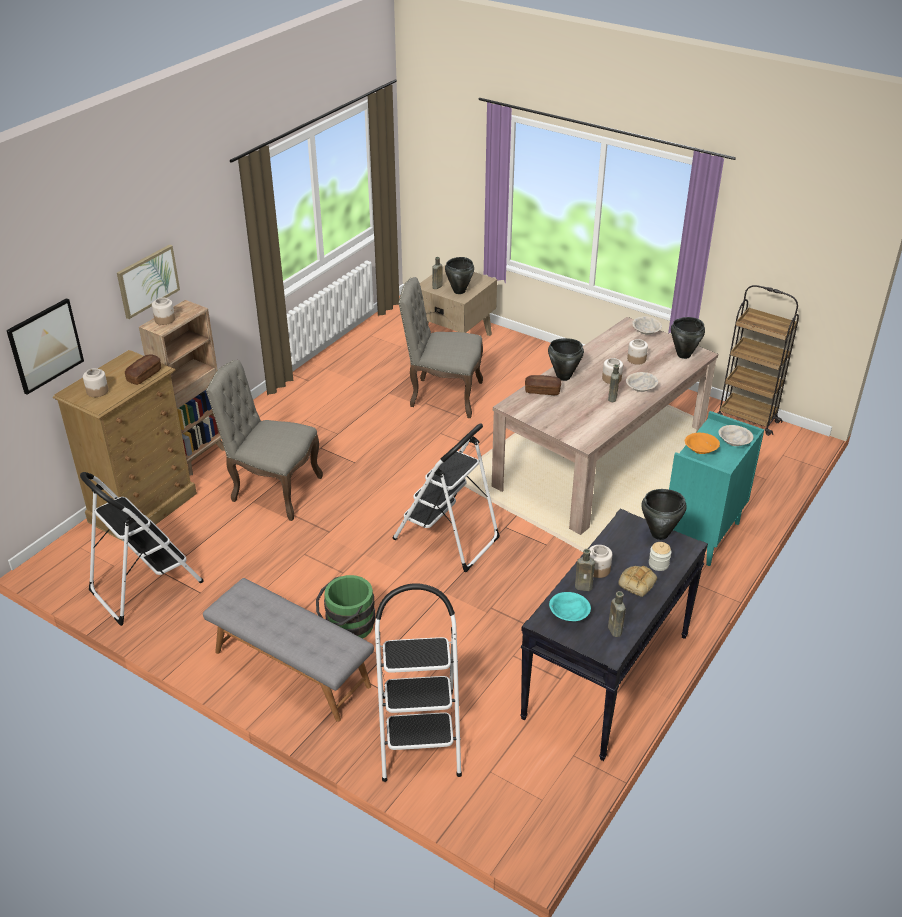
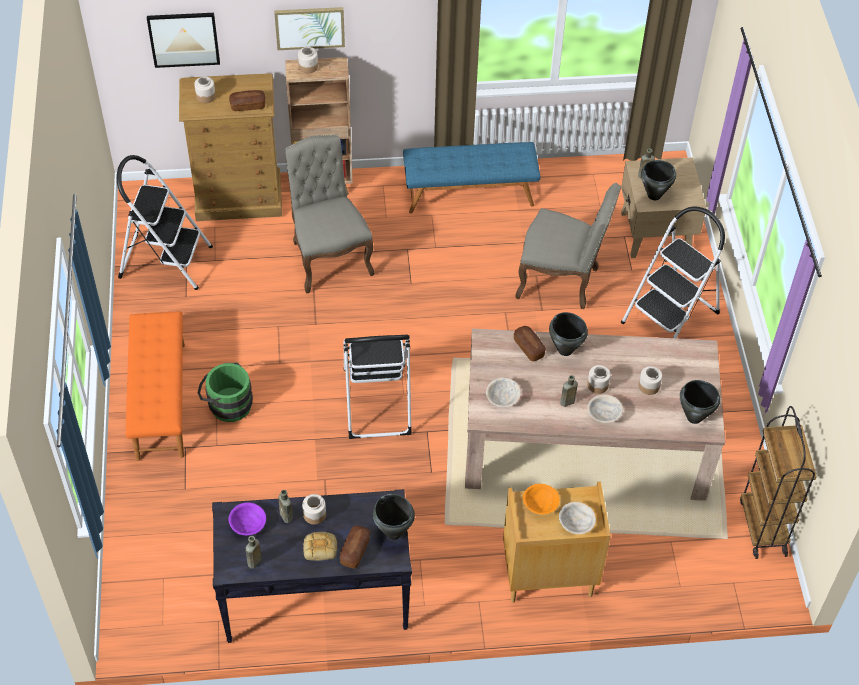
camera: 50 degrees right, 15 degrees up
grey bench [203,578,374,722] -> orange bench [126,311,185,461]
step ladder [375,583,462,782] -> step ladder moved to [621,207,725,338]
grey chair [399,277,483,418] -> grey chair turned 135 degrees clockwise [515,183,621,309]
turquoise bowl [549,592,591,621] -> purple bowl [228,502,266,535]
beige bowl [632,316,662,335] -> beige bowl moved to [486,378,521,407]
jar [649,542,671,571] -> bread [340,526,370,568]
turquoise cabinet [669,411,764,566] -> brown cabinet [503,482,611,603]
none -> blue bench [403,142,541,214]

